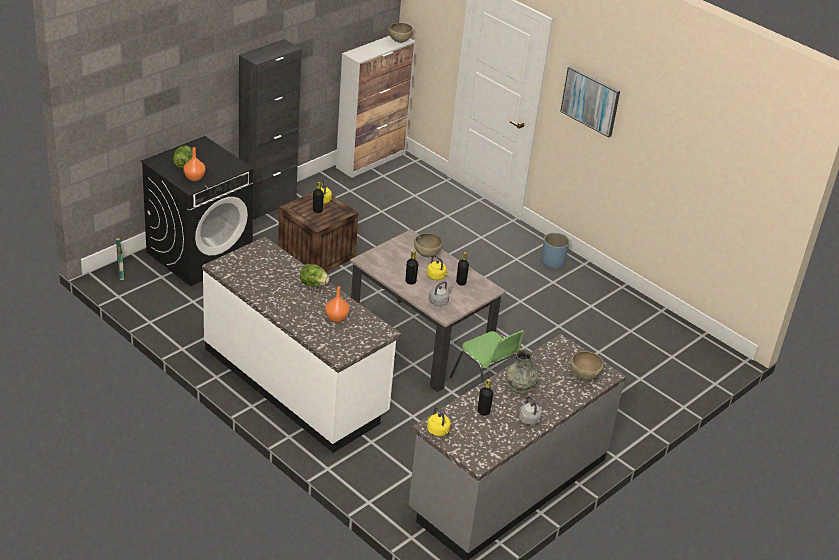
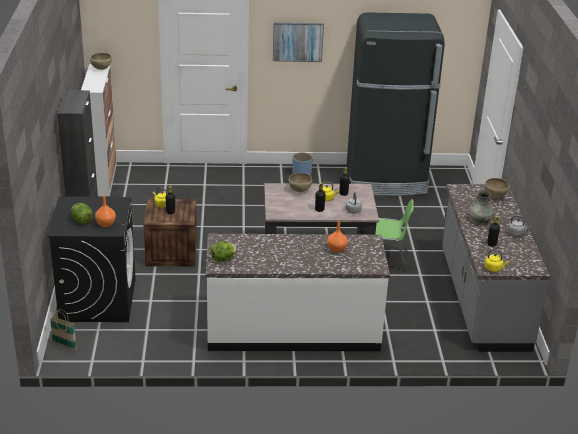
camera: 45 degrees left, 5 degrees down
lettuce [300,264,329,287] -> lettuce moved to [211,242,237,262]
none -> black fridge [347,12,445,196]

